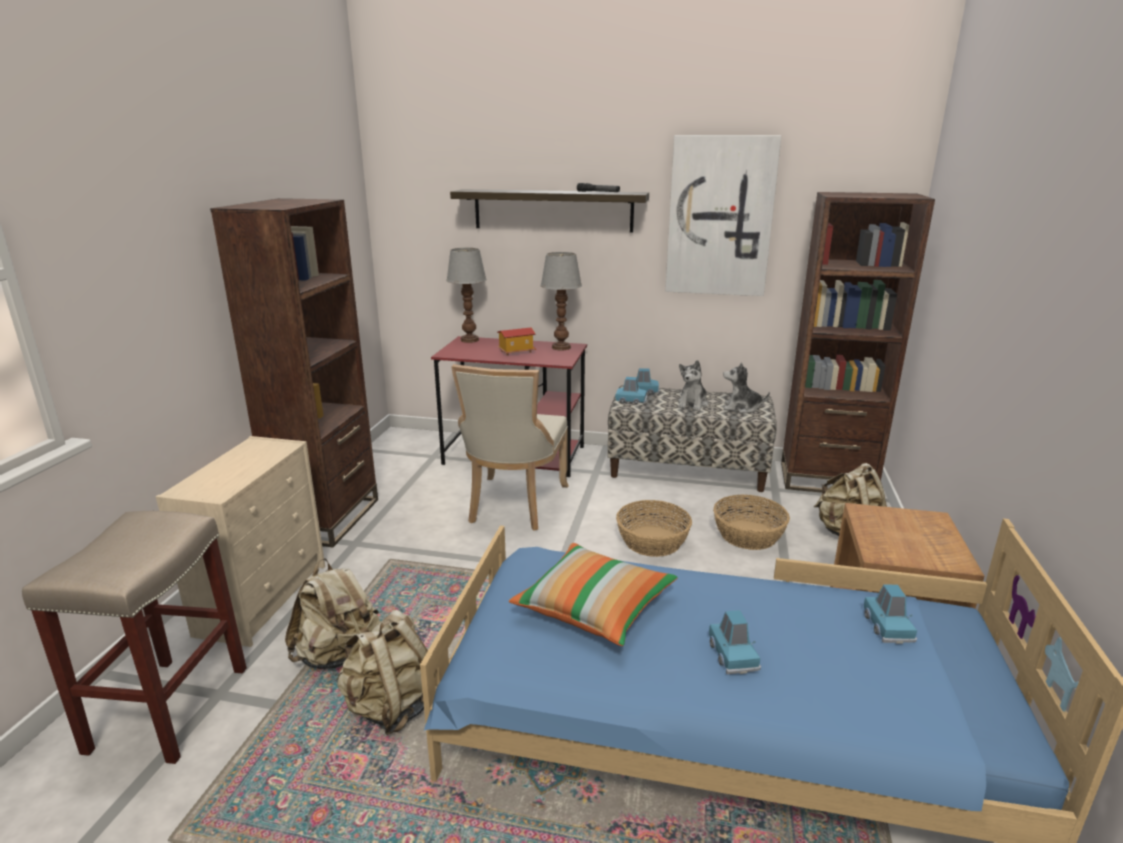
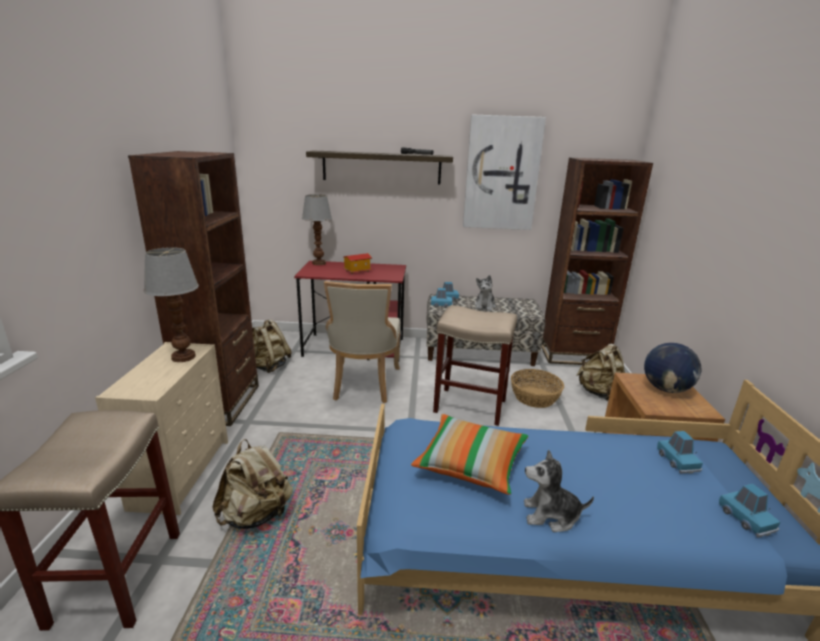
camera: 10 degrees left, 0 degrees up
beige backpack [336,610,428,735] -> beige backpack moved to [252,319,292,373]
table lamp [540,252,582,351] -> table lamp moved to [144,247,199,362]
basket [616,500,692,557] -> beige stool [433,305,517,426]
blue toy car [709,610,761,674] -> blue toy car moved to [719,483,780,538]
plush toy [723,362,770,413] -> plush toy moved to [524,450,594,532]
none -> globe [644,343,701,393]

